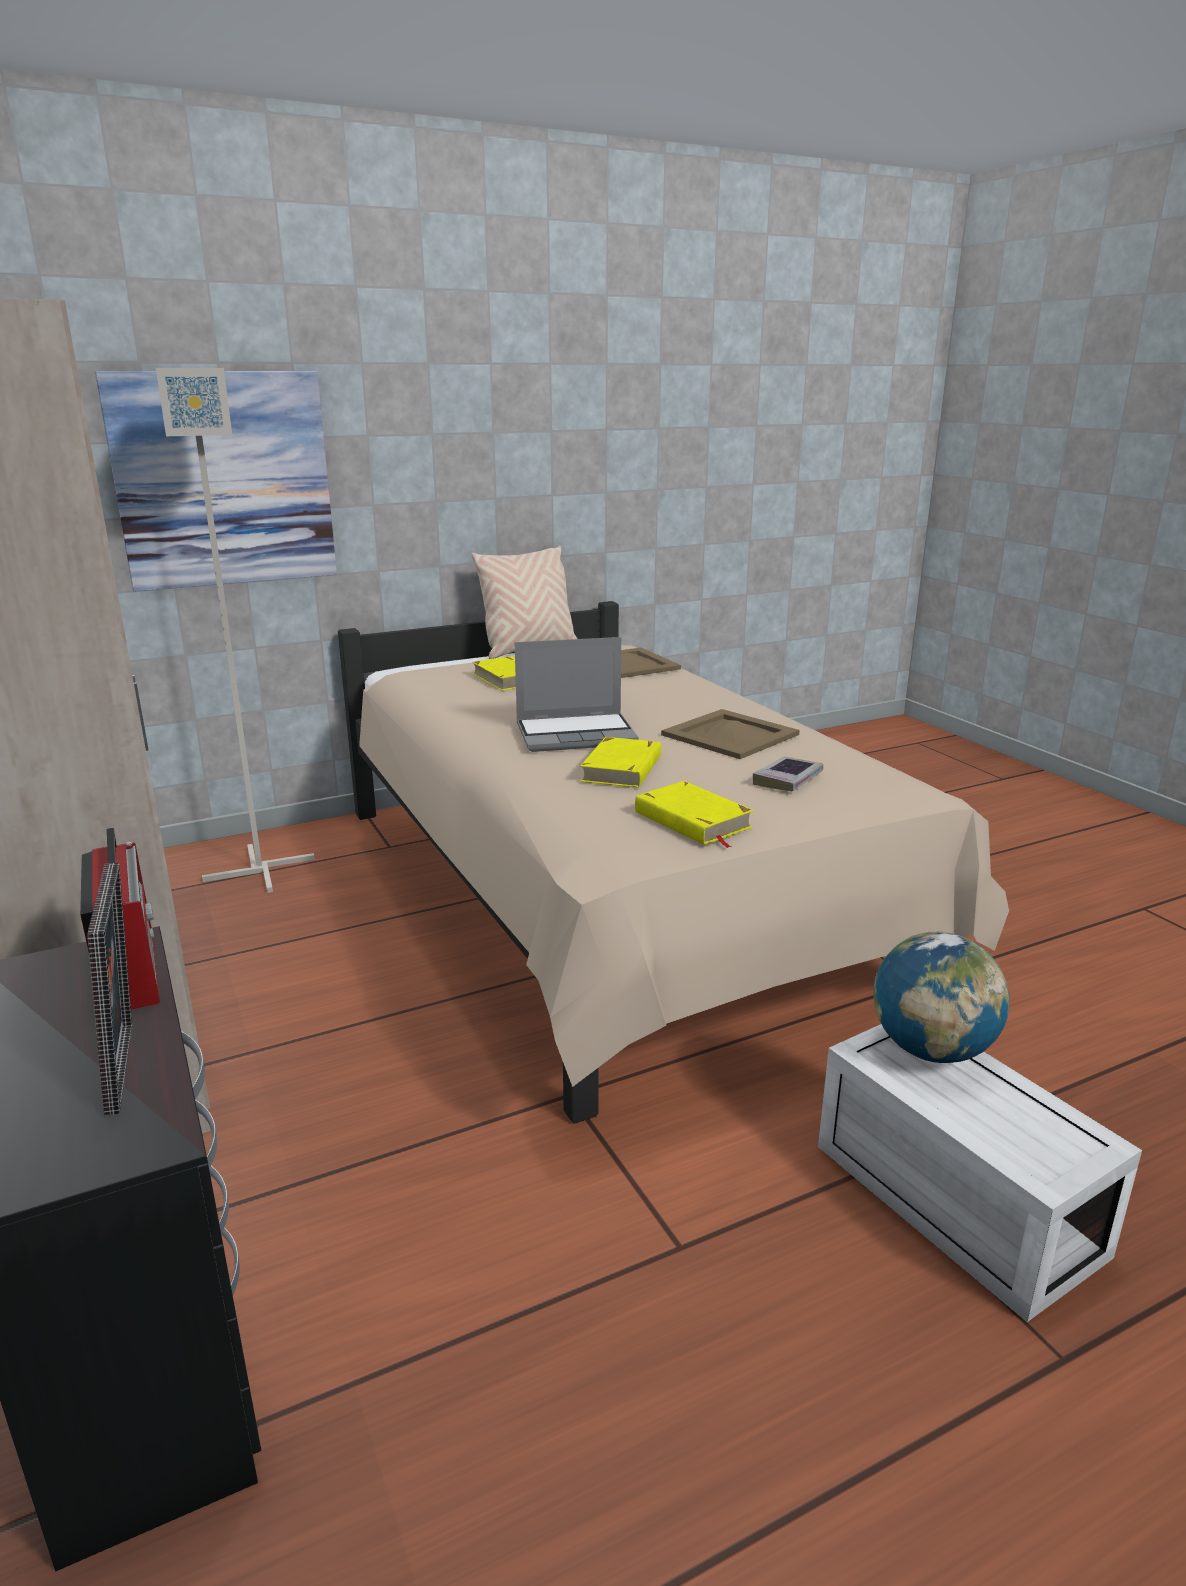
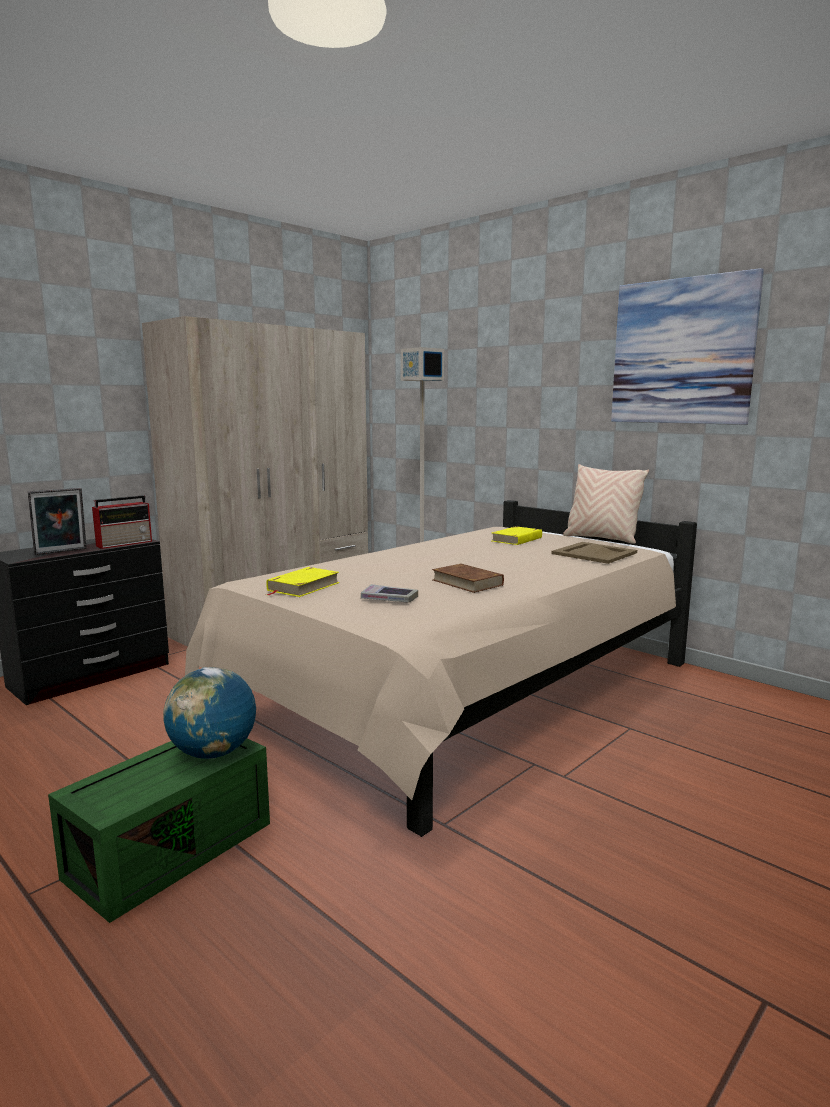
camera: 70 degrees right, 10 degrees down
picture [95,371,337,591] -> picture moved to [611,268,764,425]
laptop [514,637,639,752] -> none
yellow book [580,737,661,788] -> none
beige tray [661,709,800,759] -> brown book [432,563,504,593]
white storage box [818,1024,1142,1322] -> green storage box [48,738,270,923]

